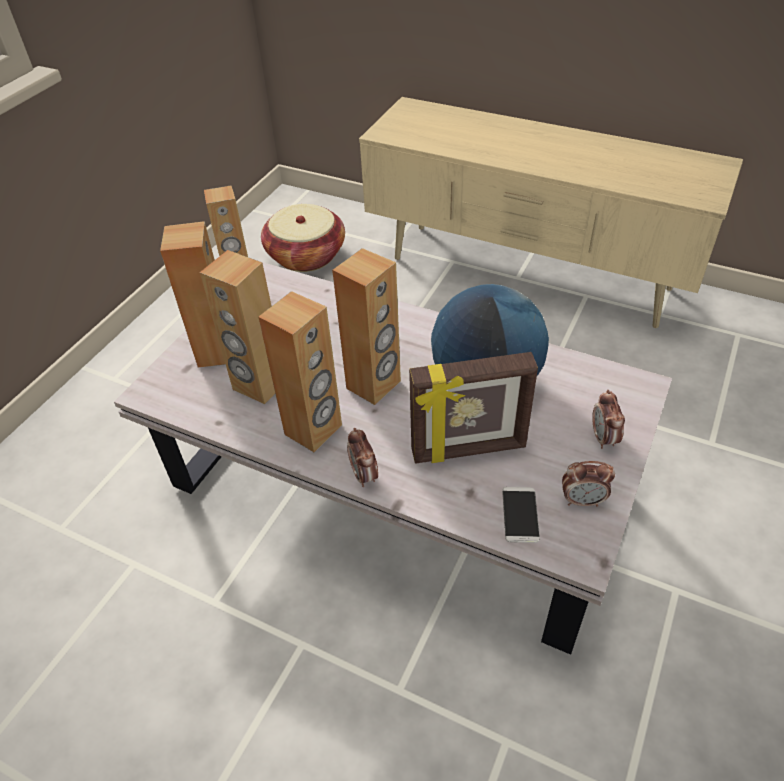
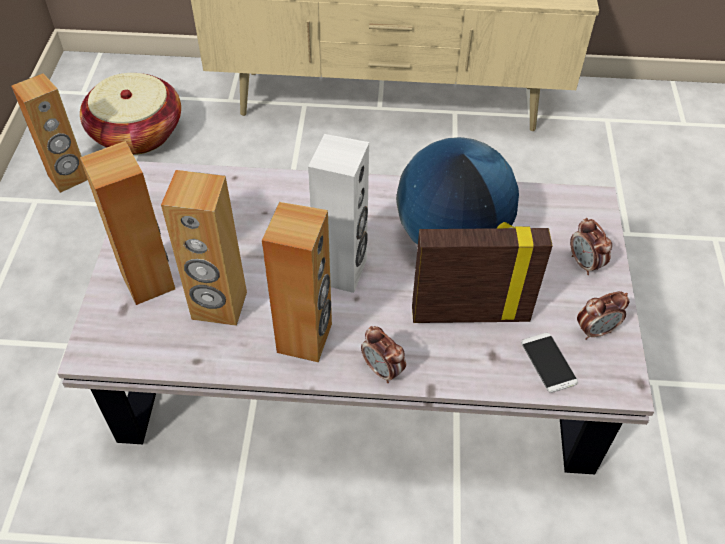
camera: 25 degrees left, 5 degrees up
brown speaker [332,248,401,405] -> white speaker [308,134,369,293]
picture frame [409,352,538,464] -> picture frame turned 150 degrees counterclockwise [412,222,553,323]

